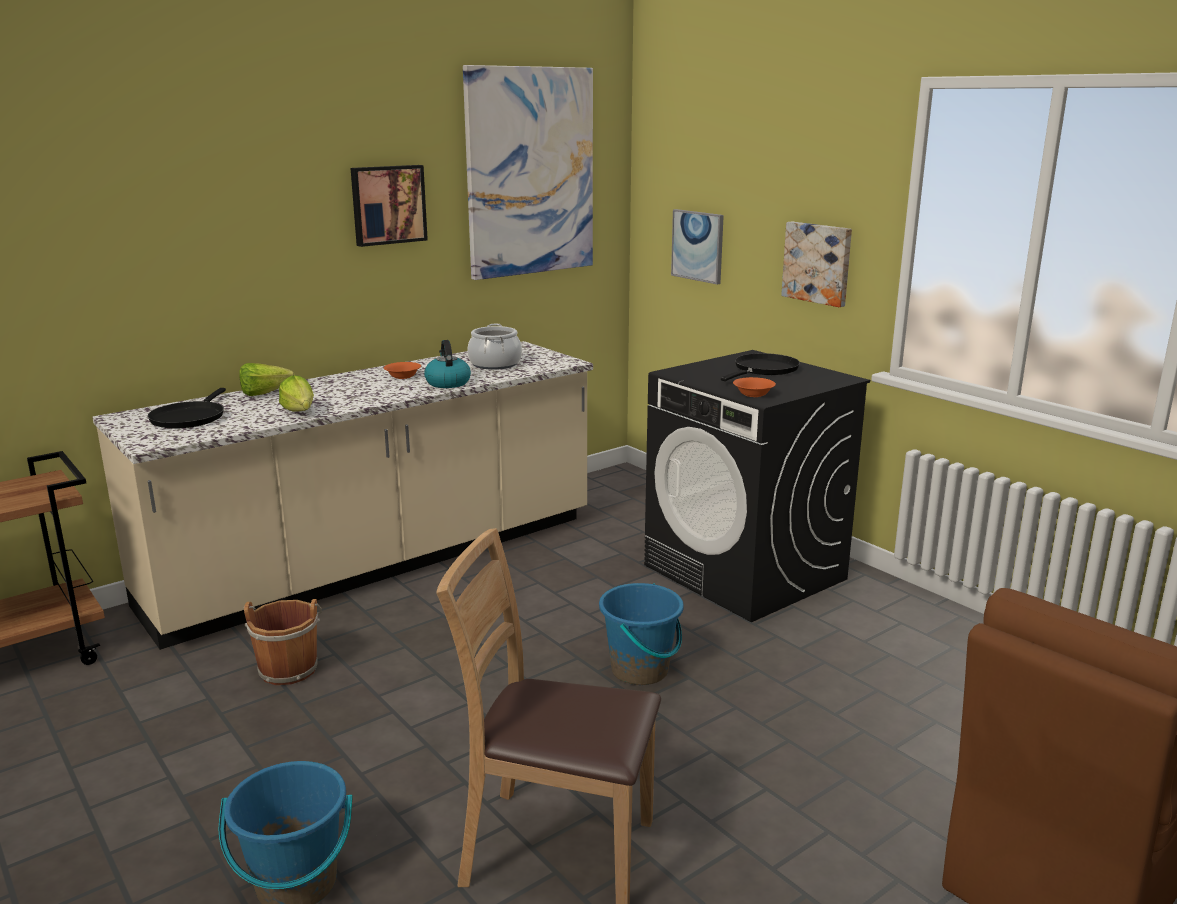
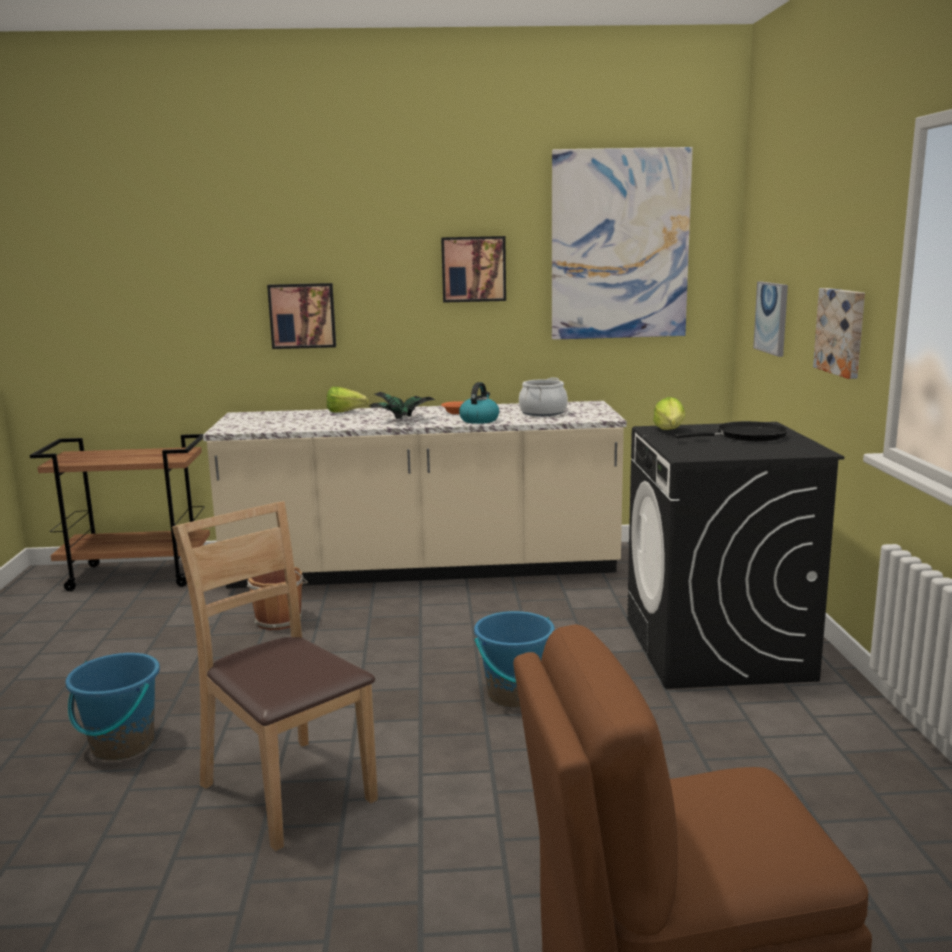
camera: 35 degrees right, 5 degrees down
black frying pan [147,388,226,428] -> none
lettuce [279,375,314,412] -> lettuce moved to [653,397,685,430]
orange bowl [733,377,776,397] -> none
none -> picture [267,283,336,349]
none -> potted plant [369,392,435,420]

